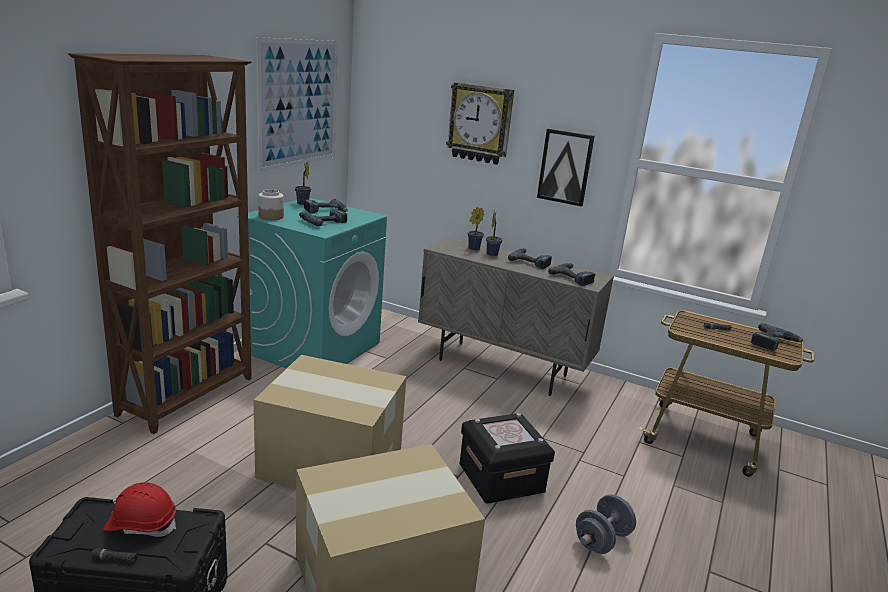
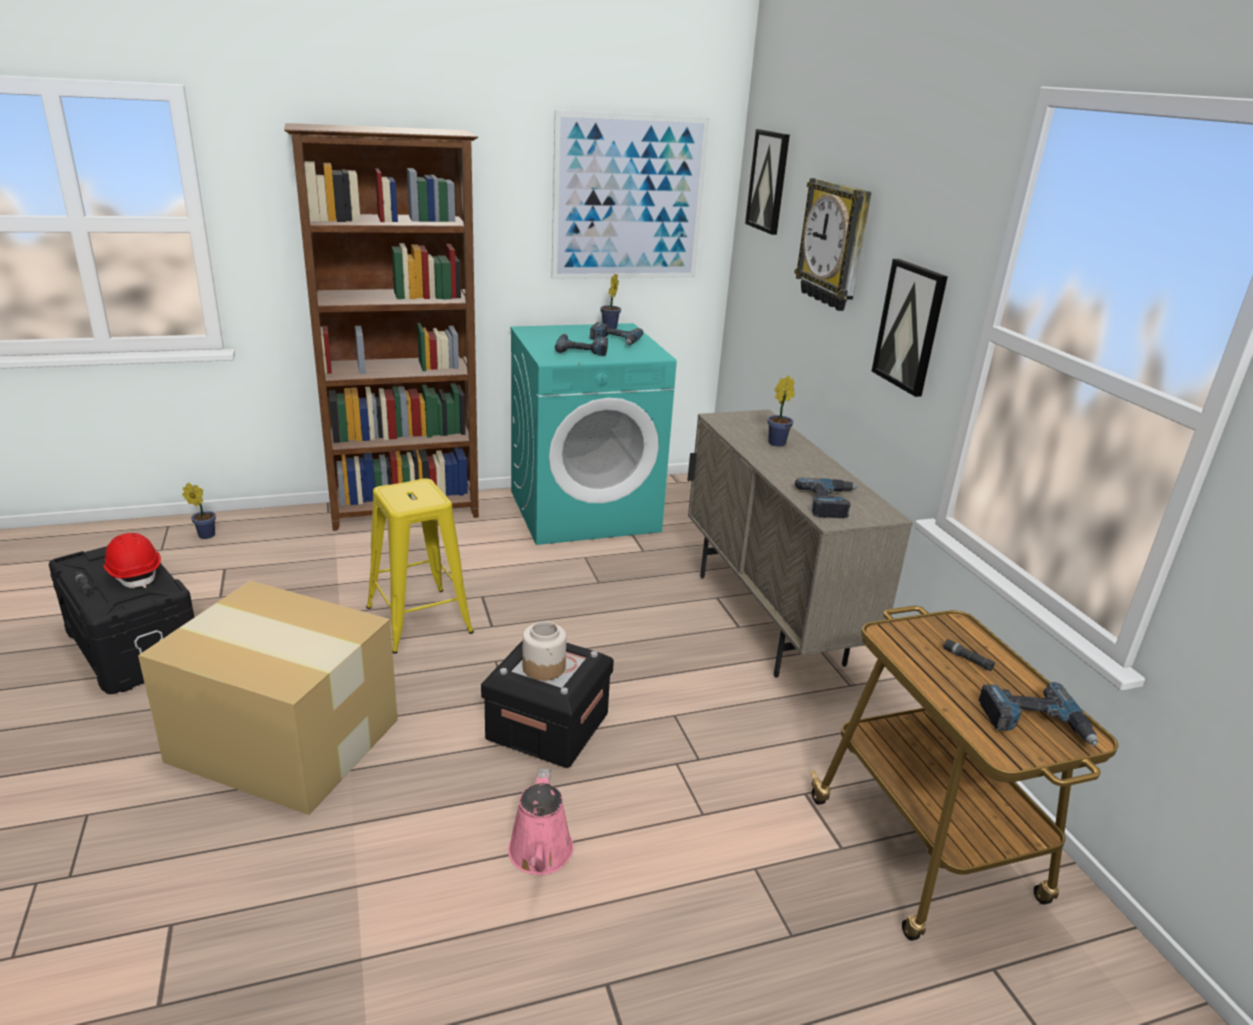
camera: 45 degrees right, 5 degrees up
cardboard box [254,355,407,488] -> yellow stool [366,479,474,654]
jar [258,189,284,220] -> jar moved to [523,621,566,680]
potted plant [468,207,484,250] -> potted plant moved to [182,483,216,539]
power drill [508,248,552,269] -> none
grey dumbbell [576,494,636,554] -> pink watering can [508,769,574,875]
none -> picture [745,129,790,235]

